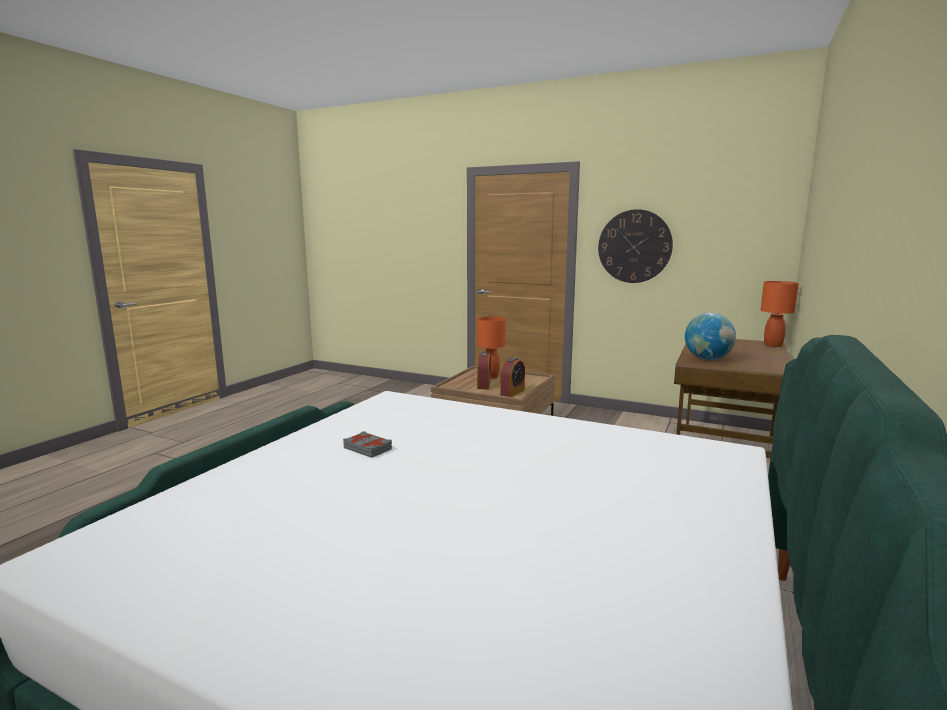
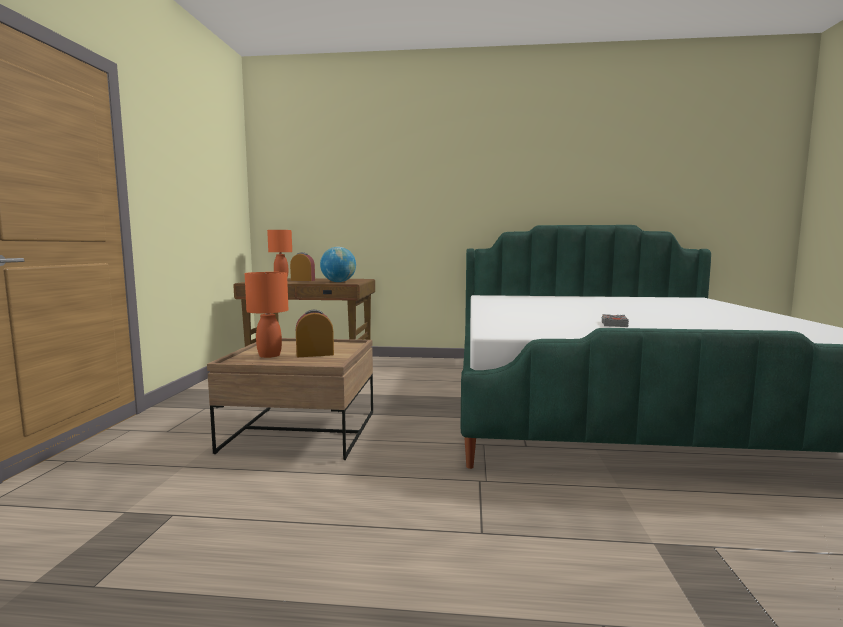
camera: 110 degrees left, 5 degrees down
alarm clock [500,357,525,397] -> alarm clock moved to [290,252,315,281]
wall clock [598,209,673,283] -> none

